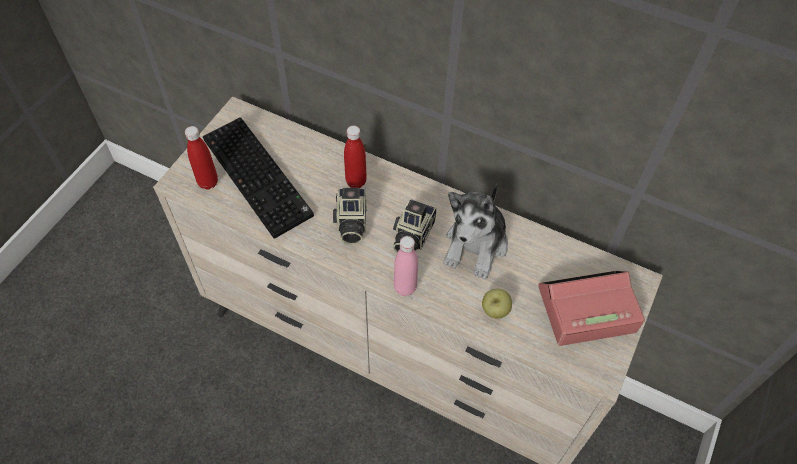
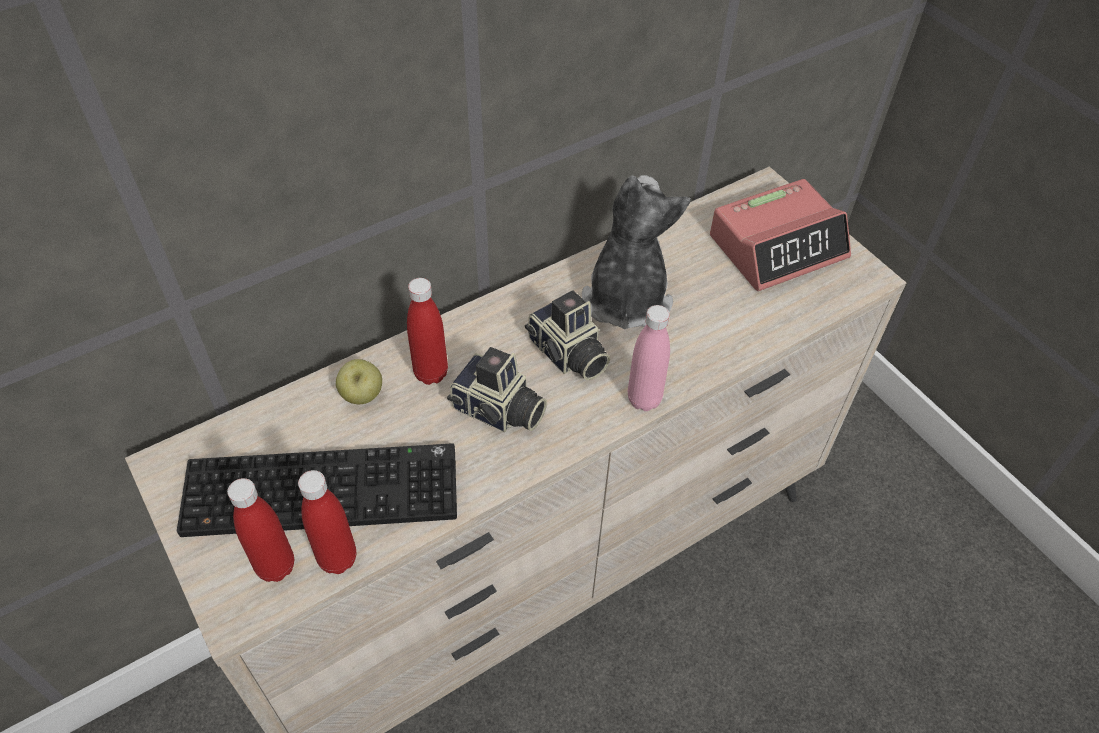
camera: 60 degrees left, 5 degrees down
plush toy [444,184,508,279] -> plush toy turned 135 degrees counterclockwise [582,175,691,329]
apple [482,289,512,319] -> apple moved to [336,359,382,404]
alarm clock [538,271,645,346] -> alarm clock turned 135 degrees counterclockwise [710,179,851,291]
none -> red bottle [298,470,356,574]

